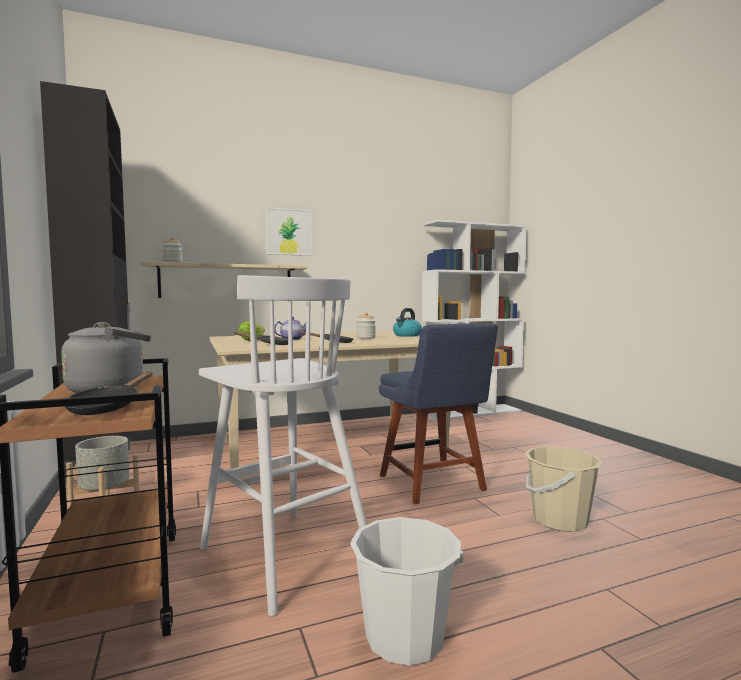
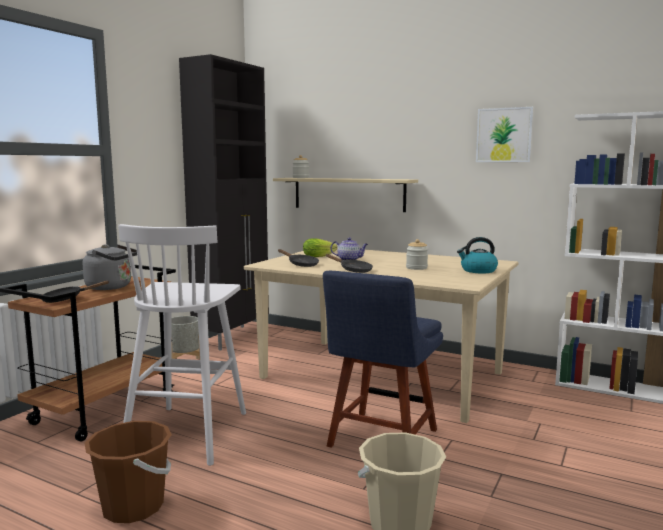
camera: 50 degrees right, 5 degrees up
picture [266,207,312,256] -> picture moved to [476,107,533,162]
white bucket [350,517,463,666] -> brown bucket [85,421,172,523]

